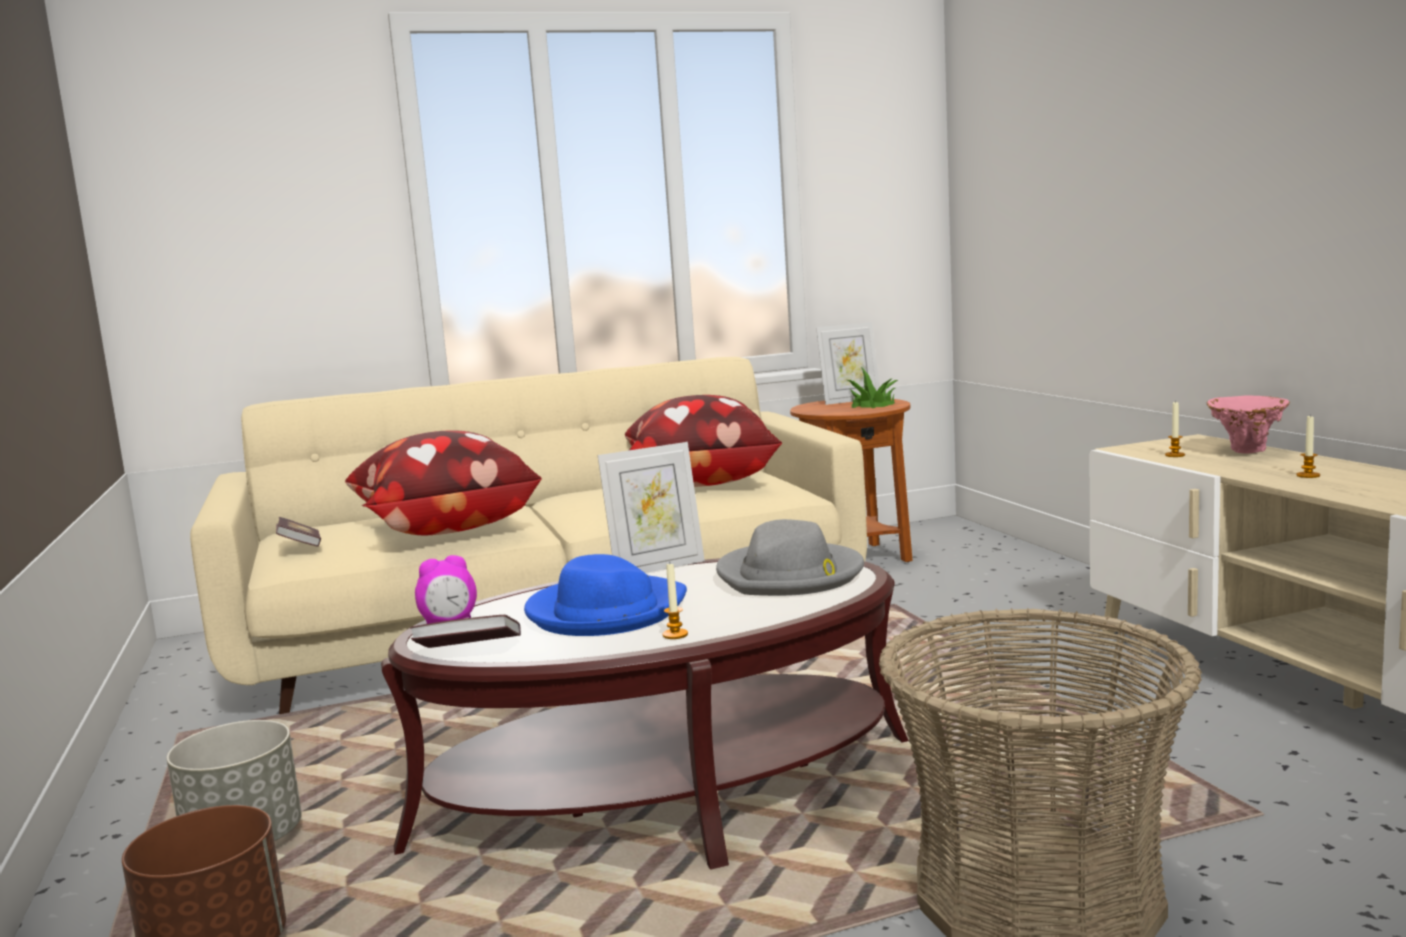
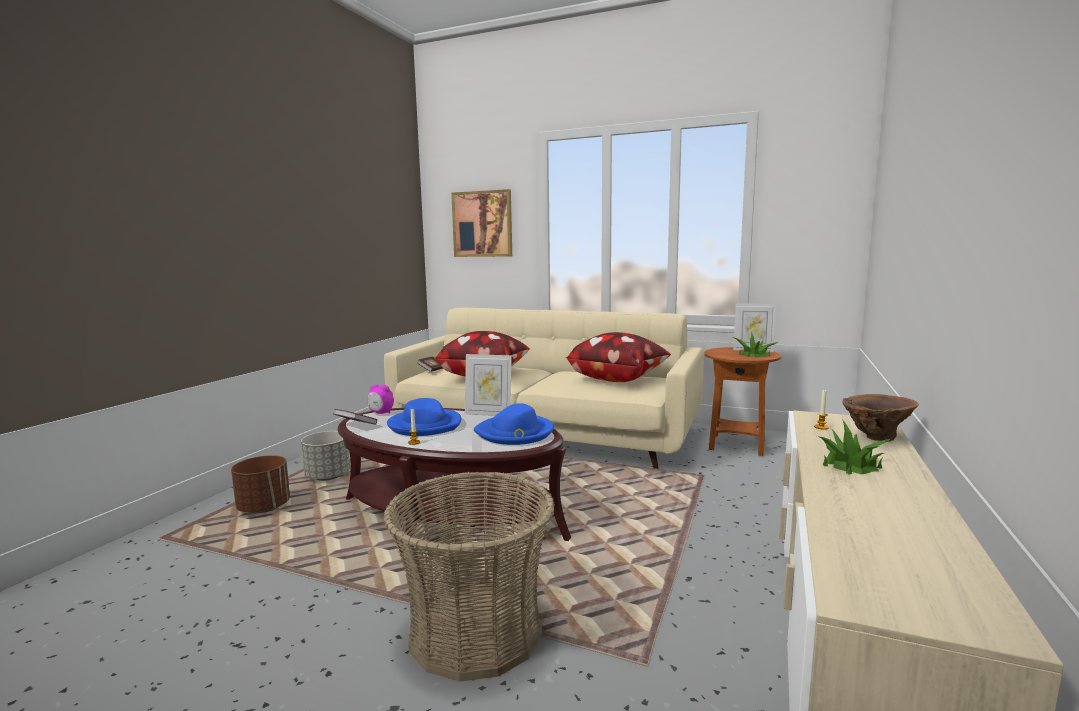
camera: 40 degrees right, 0 degrees up
grey hat [716,519,864,596] -> blue hat [474,403,554,445]
pink vase [1207,395,1290,454] -> brown vase [842,394,919,442]
candle [1296,414,1320,478] -> potted plant [817,419,892,475]
none -> picture [451,189,512,257]

